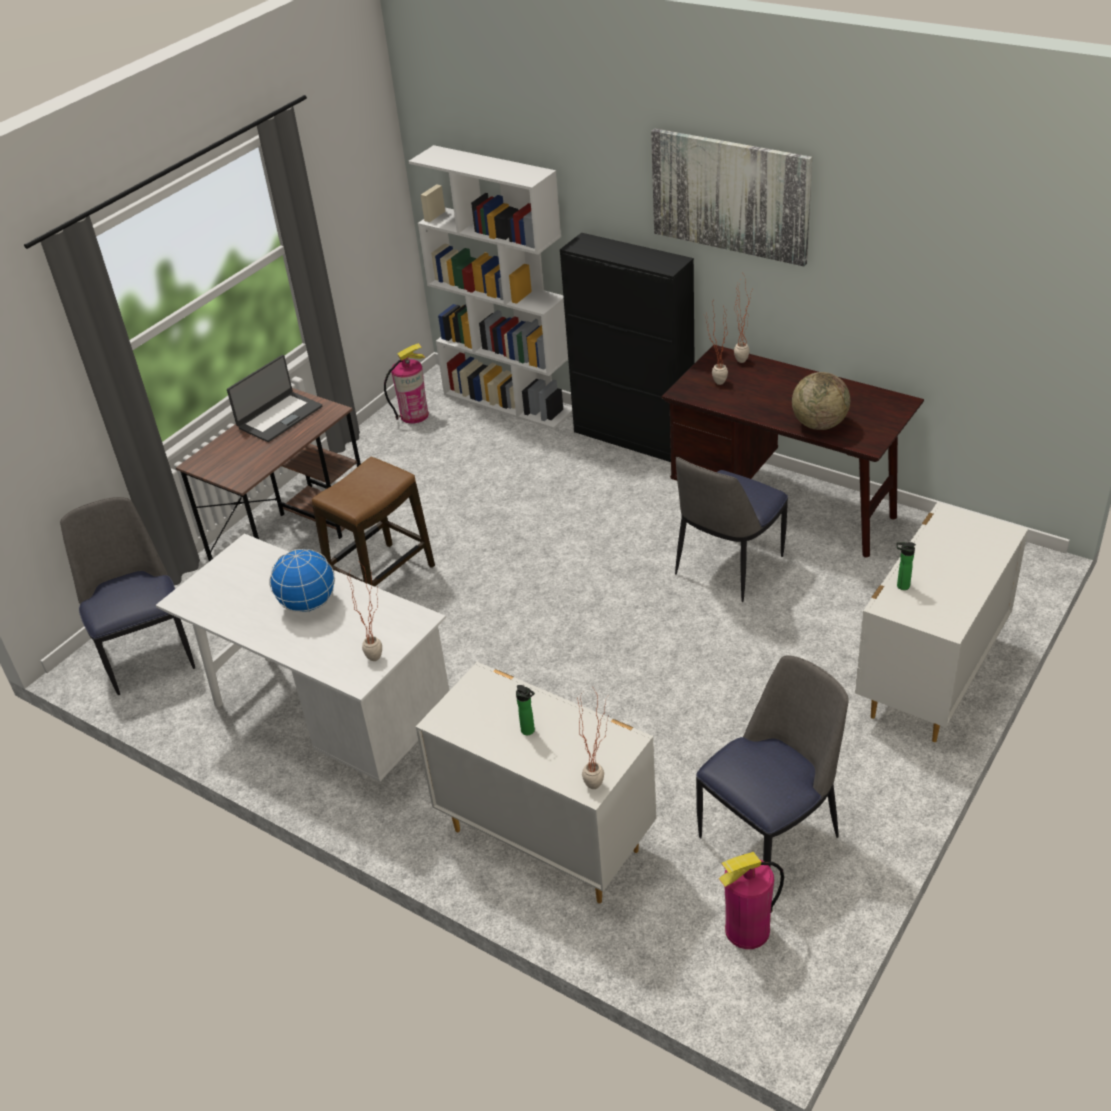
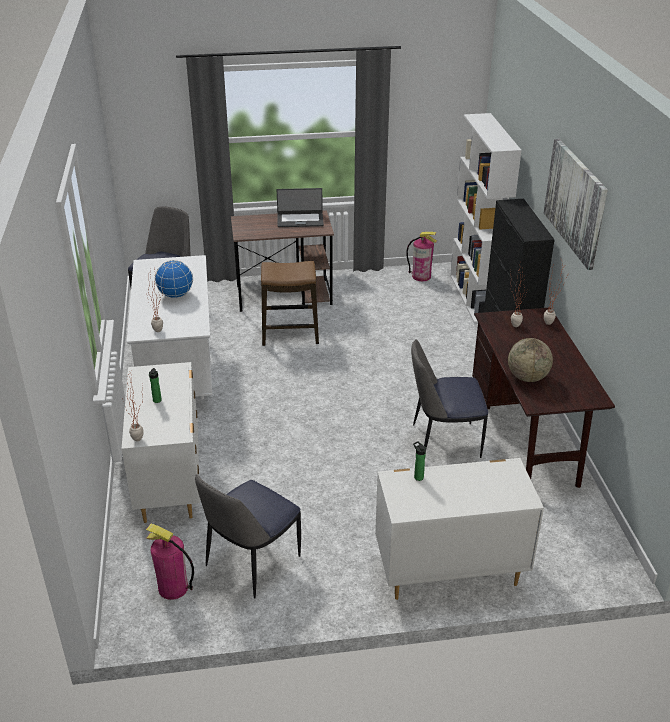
camera: 45 degrees right, 5 degrees down
chair [696,656,849,867] -> chair turned 120 degrees clockwise [195,475,301,599]

